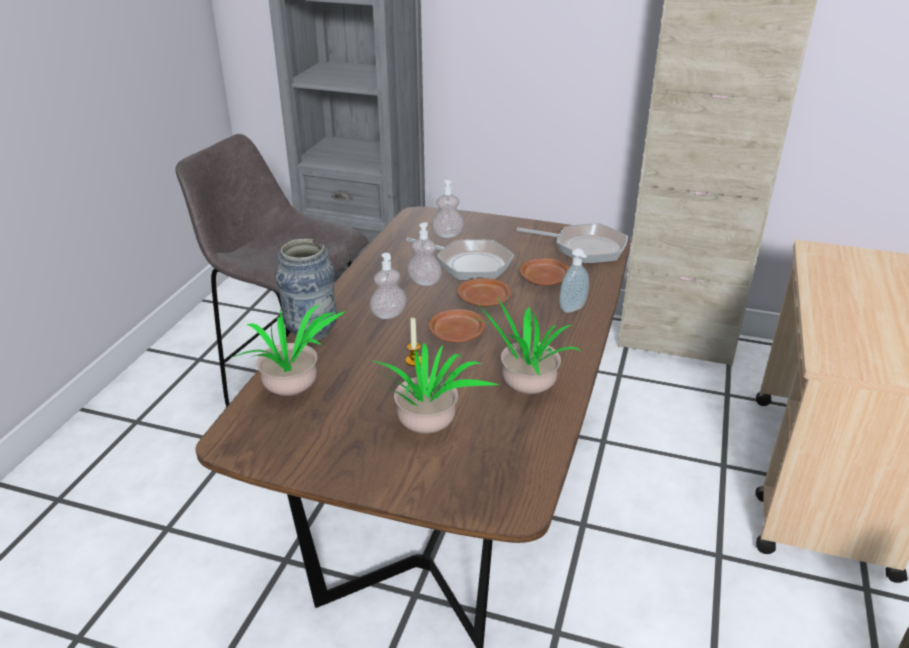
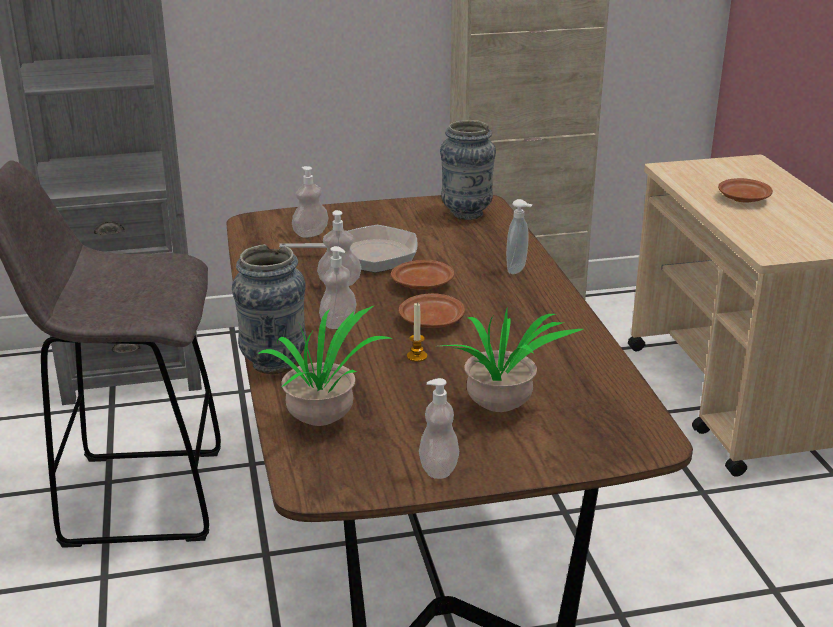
camera: 30 degrees left, 5 degrees down
potted plant [471,297,582,394] -> none
frying pan [516,223,628,263] -> vase [440,120,496,220]
brown plate [520,258,570,286] -> brown plate moved to [718,178,773,203]
none -> soap dispenser [419,378,459,479]

